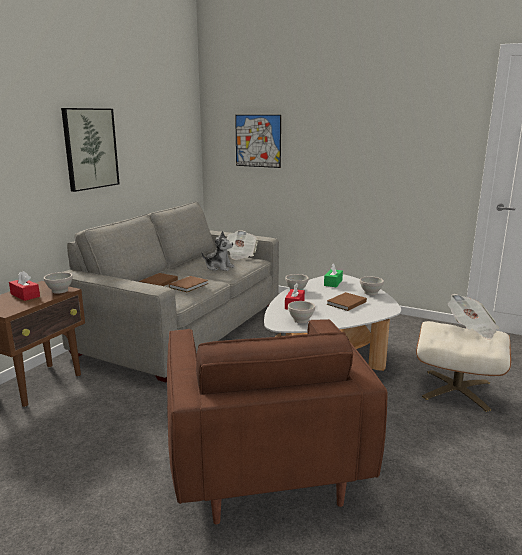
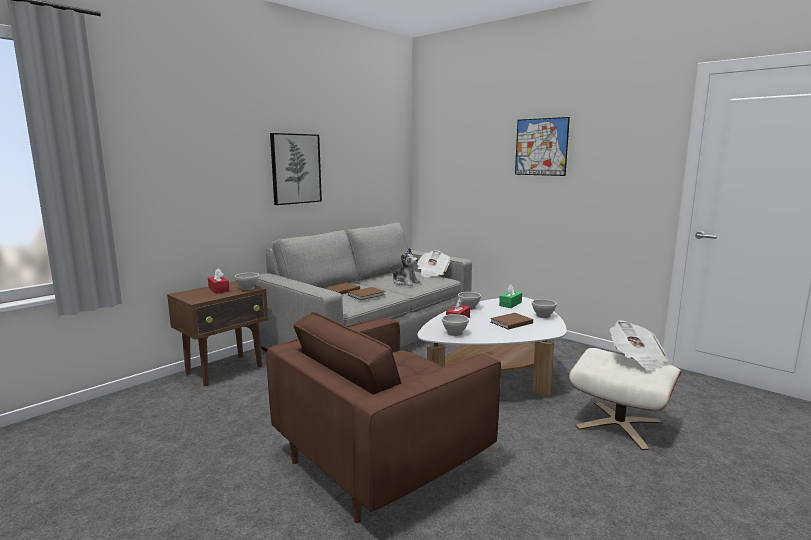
camera: 15 degrees right, 5 degrees down
brown armchair [167,319,388,524] -> brown armchair turned 45 degrees clockwise [266,312,501,523]
picture [235,115,281,168] -> picture moved to [515,117,570,176]

